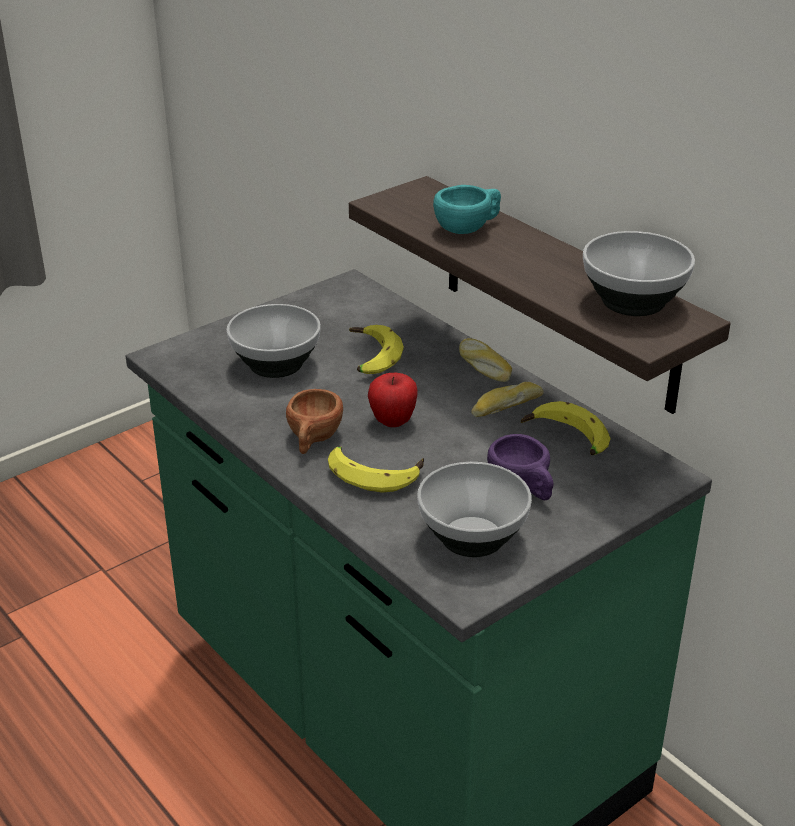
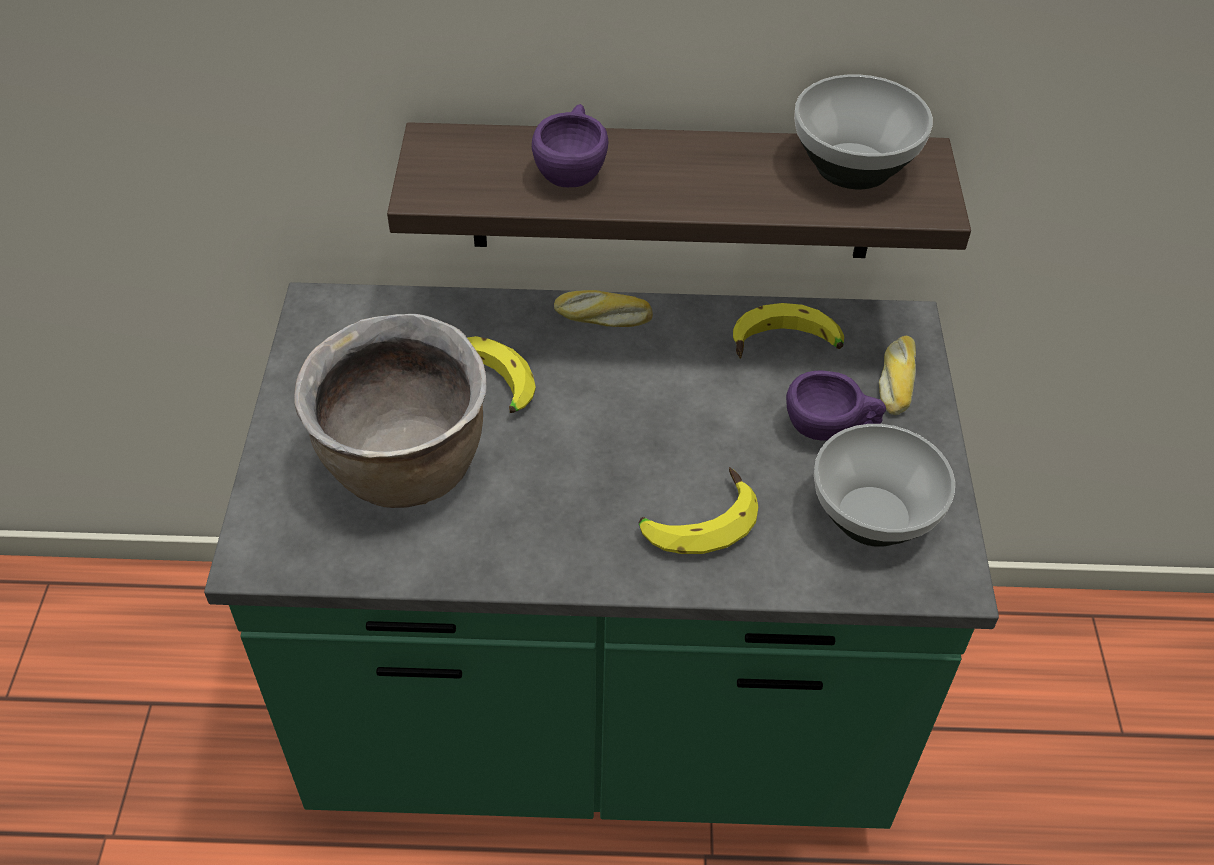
camera: 50 degrees left, 15 degrees up
bowl [227,304,320,378] -> brown cooking pot [294,314,487,508]
brown cup [286,389,343,454] -> none
apple [368,373,418,427] -> none
turquoise cup [433,185,501,234] -> purple cup [532,104,608,187]
bread [471,382,543,417] -> bread moved to [879,336,916,415]

